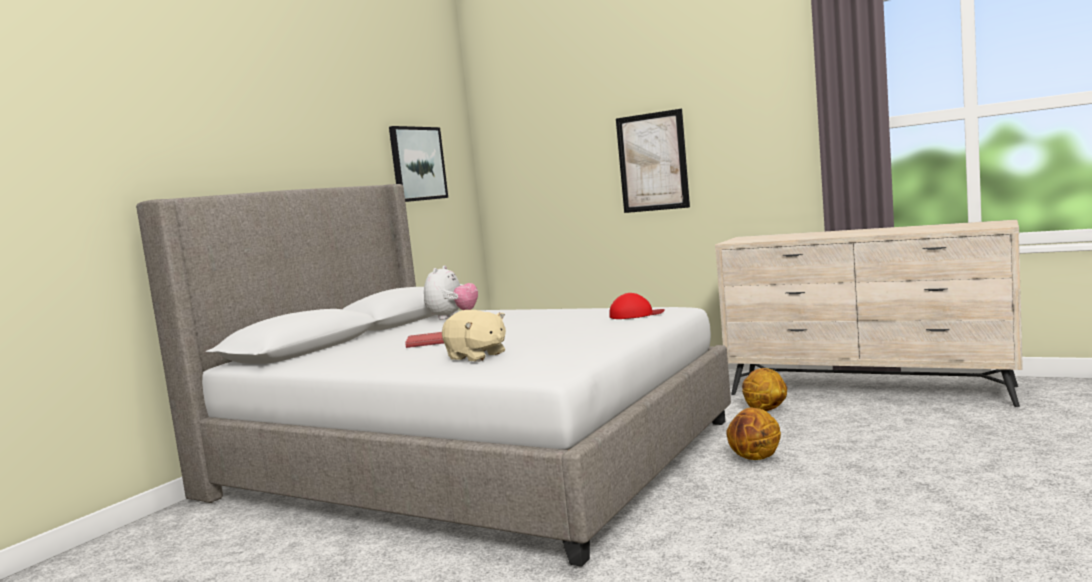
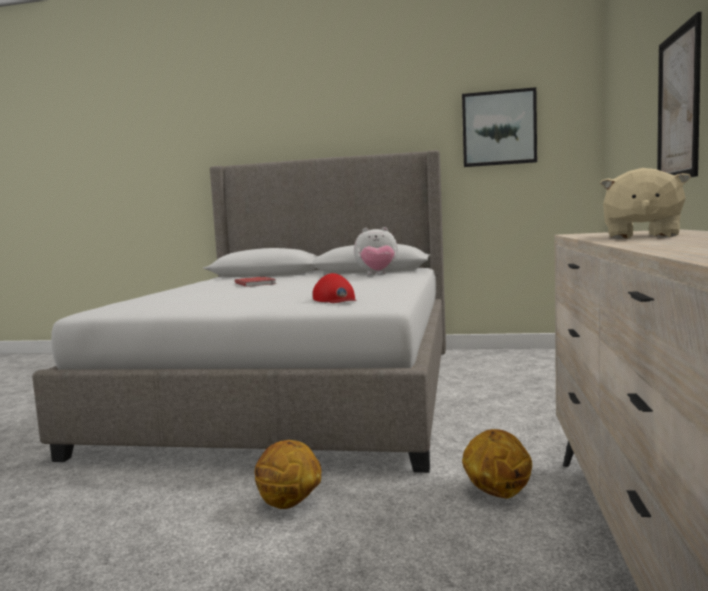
camera: 70 degrees right, 0 degrees up
beige plush toy [442,310,506,362] -> beige plush toy moved to [600,168,691,239]

